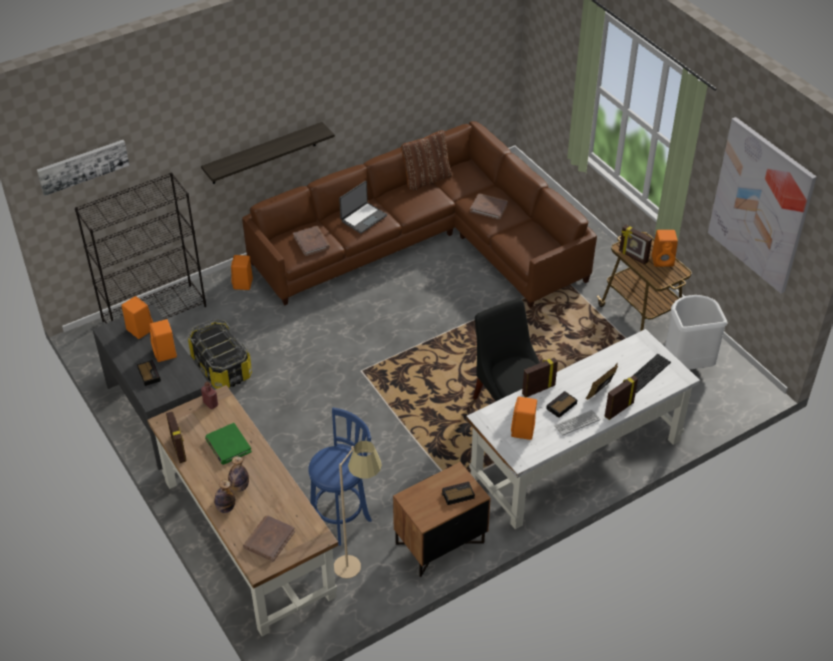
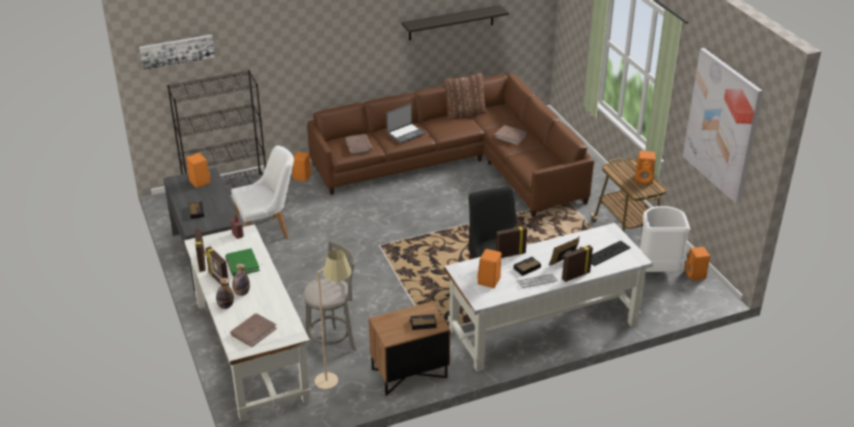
camera: 10 degrees right, 10 degrees down
brown desk [147,385,339,636] -> white desk [184,224,311,422]
orange speaker [149,319,177,362] -> orange speaker moved to [685,247,710,281]
storage box [188,319,252,389] -> white chair [231,146,294,239]
shelf [201,122,335,184] -> shelf moved to [402,5,509,40]
blue stool [308,408,372,545] -> grey stool [303,240,357,363]
picture frame [619,225,652,265] -> picture frame moved to [205,246,229,286]

